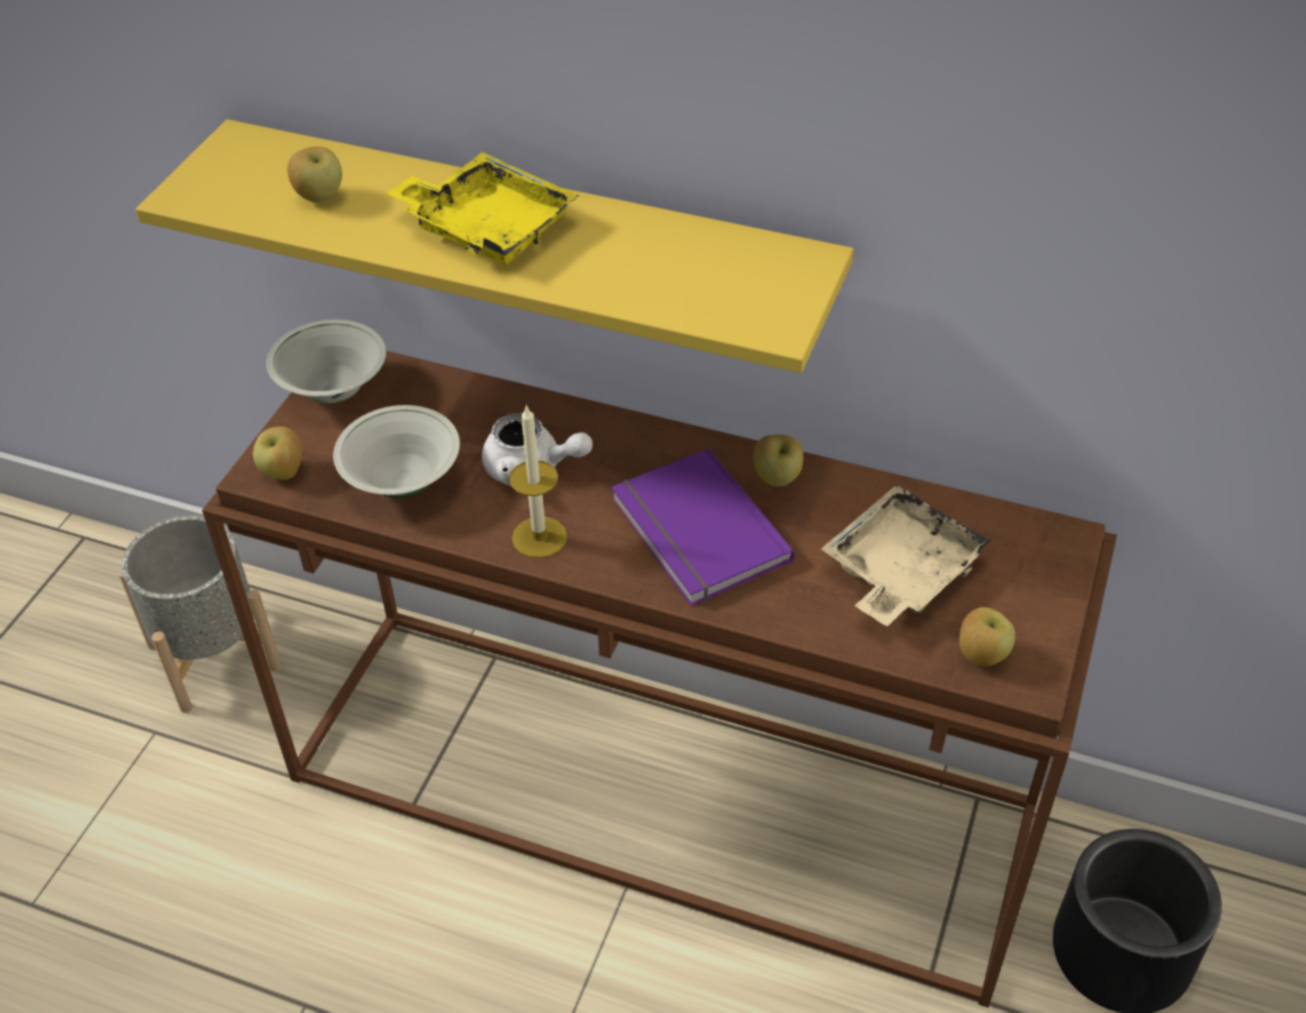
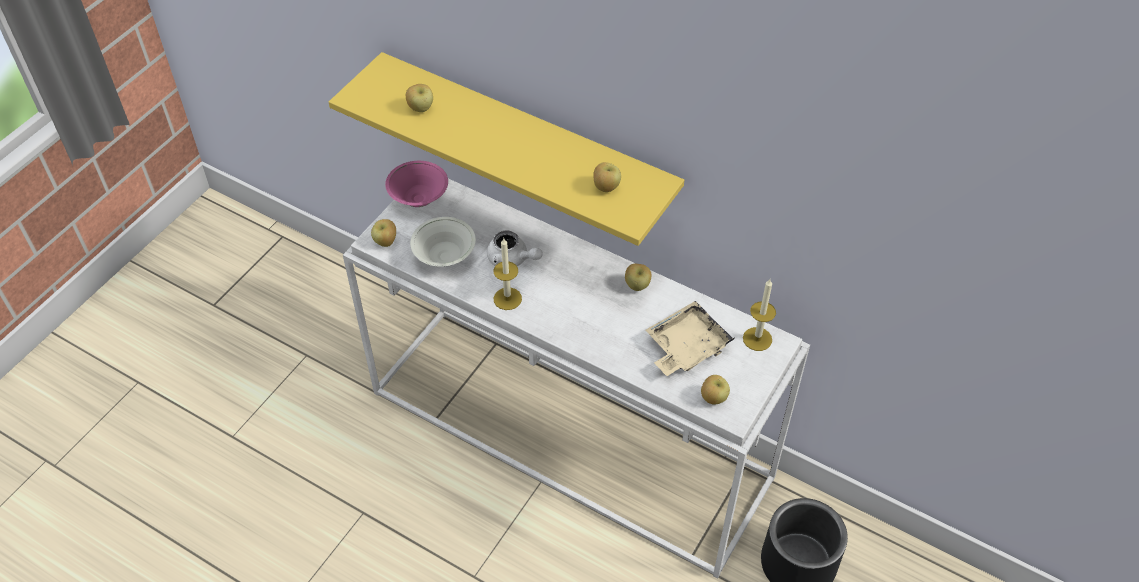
camera: 10 degrees right, 5 degrees up
grey planter [119,515,282,713] -> none
brown console table [202,351,1117,1008] -> white console table [343,179,810,579]
white bowl [266,319,386,403] -> pink bowl [385,161,448,207]
yellow tray [386,152,579,265] -> none
purple book [611,448,794,606] -> none
none -> apple [593,162,621,192]
none -> candle [743,279,776,351]

